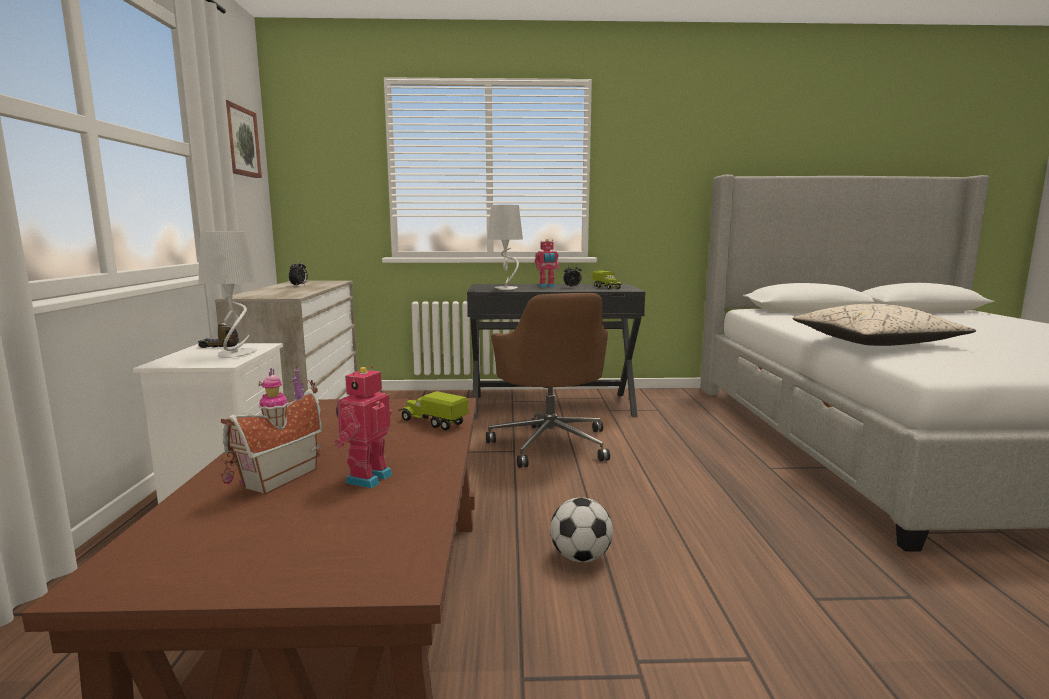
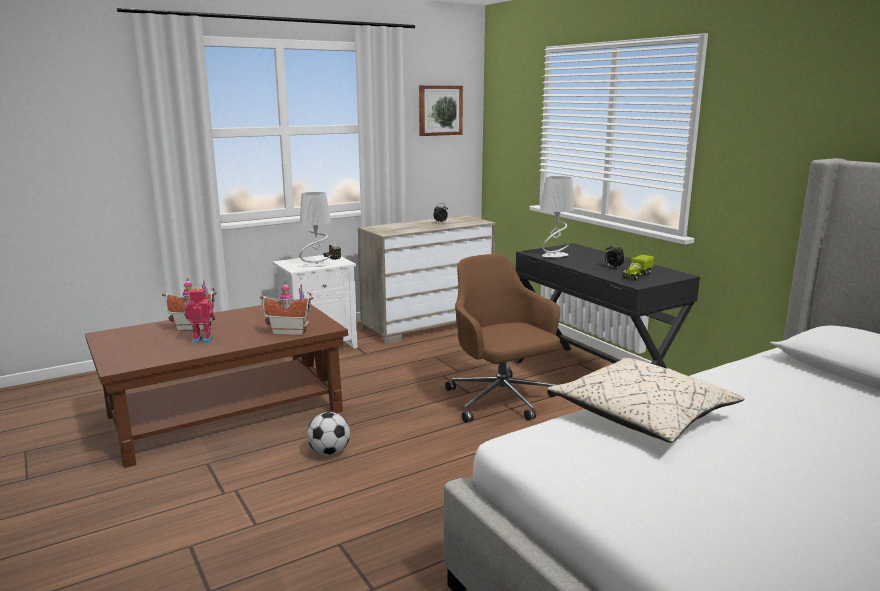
camera: 60 degrees right, 5 degrees up
toy truck [398,391,469,430] -> toy house [260,281,313,336]
brown office chair [486,293,610,468] -> brown office chair turned 105 degrees clockwise [445,254,560,423]
toy robot [535,239,559,287] -> none

